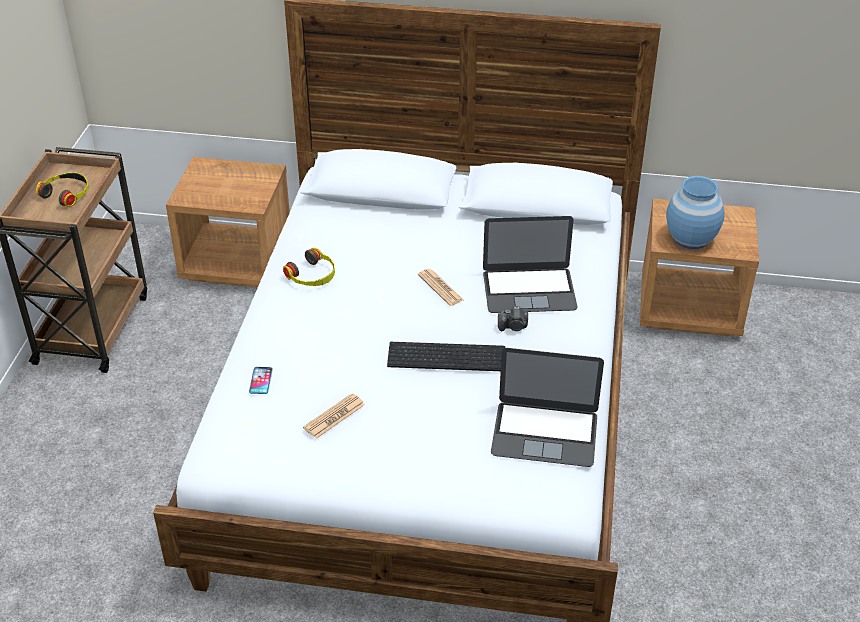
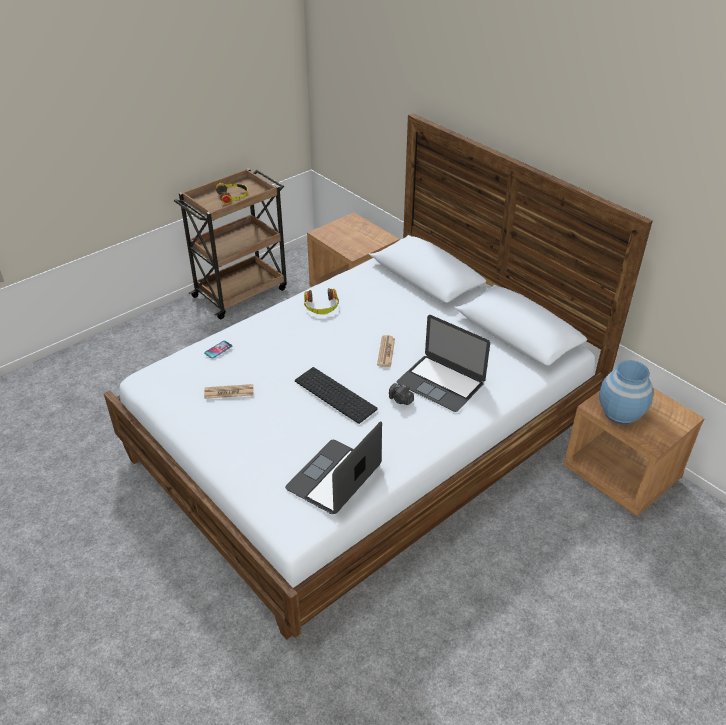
camera: 40 degrees right, 0 degrees up
laptop [491,348,604,467] -> laptop turned 75 degrees clockwise [285,421,382,514]

